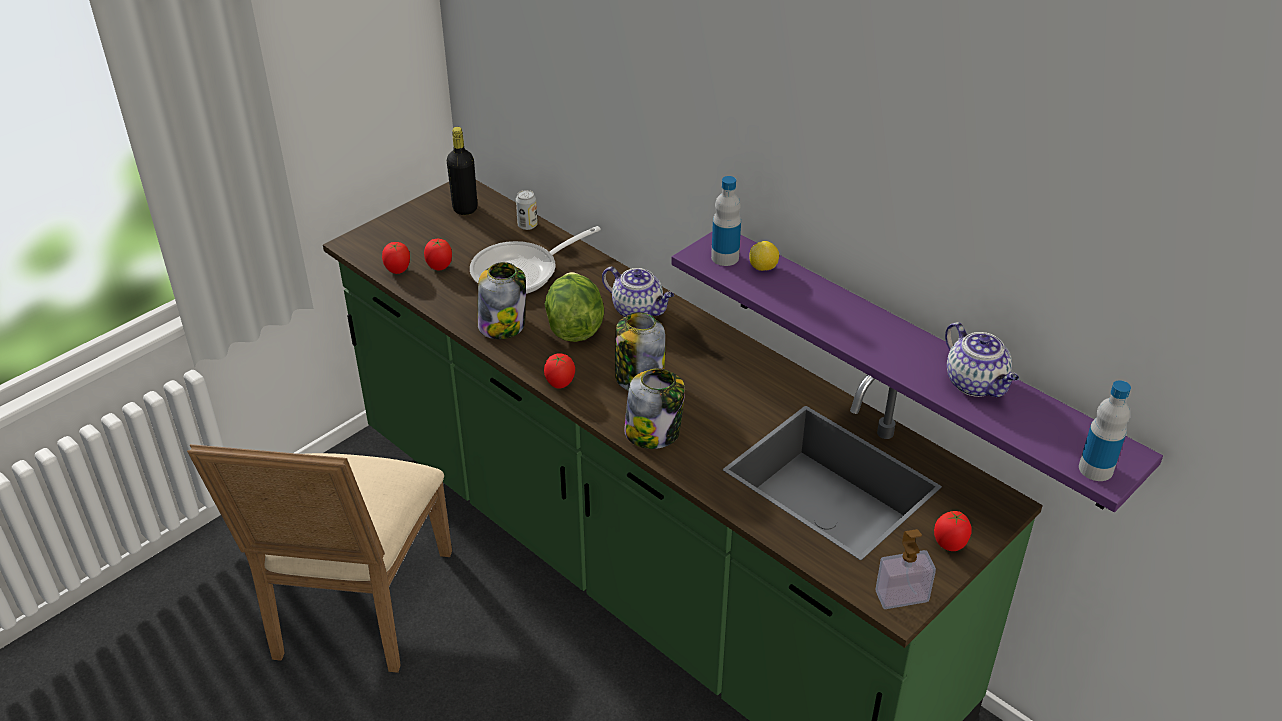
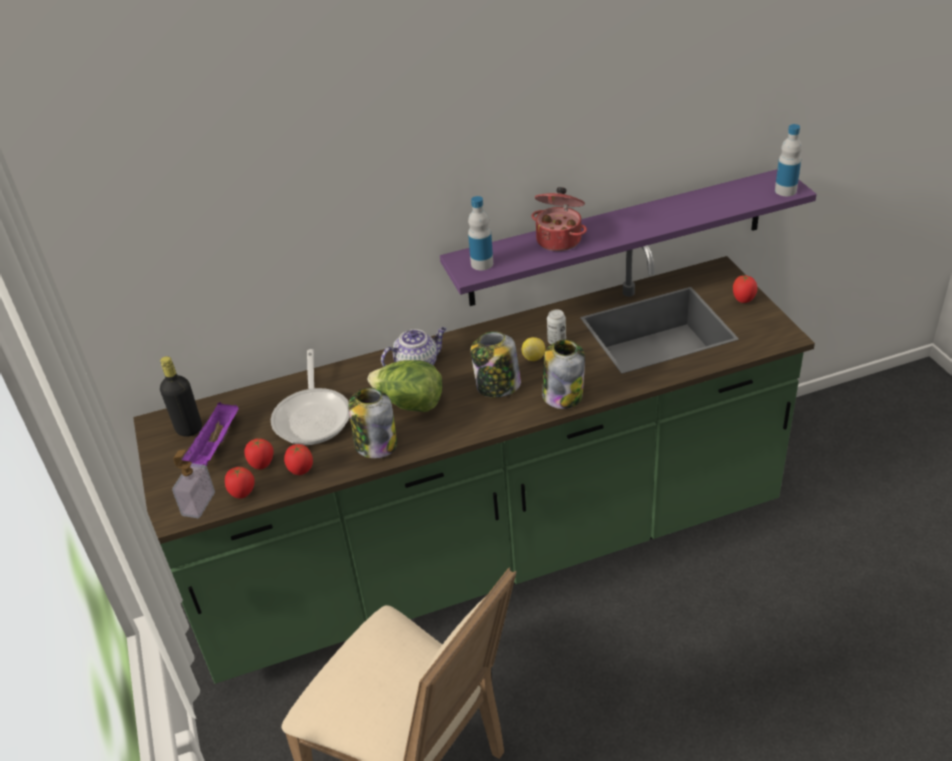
camera: 60 degrees left, 0 degrees up
can [516,190,538,230] -> can moved to [547,309,566,344]
tomato [544,353,575,389] -> tomato moved to [284,444,313,475]
lemon [749,241,779,271] -> lemon moved to [522,337,546,361]
soap dispenser [876,529,936,609] -> soap dispenser moved to [172,450,215,518]
teapot [945,322,1019,397] -> none
none -> purple tray [182,402,239,466]
none -> cooking pot [531,187,587,251]

